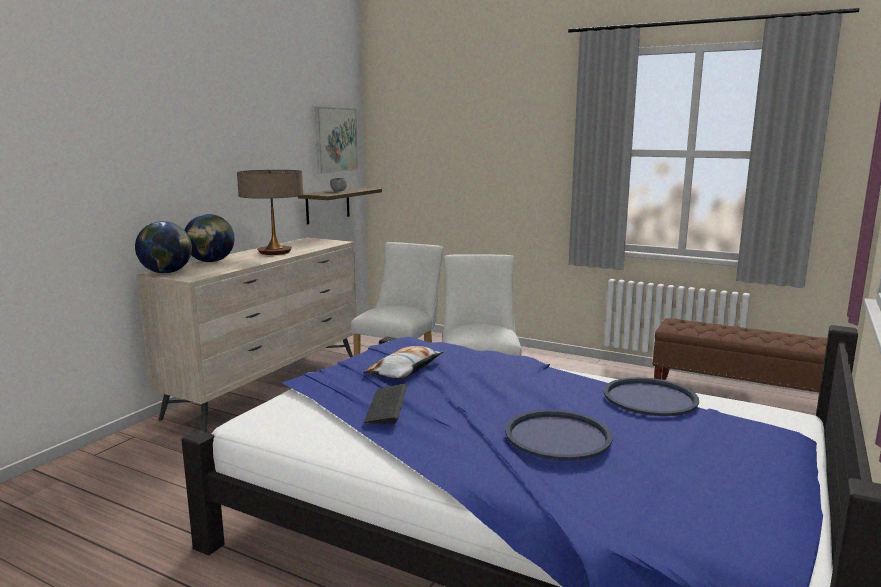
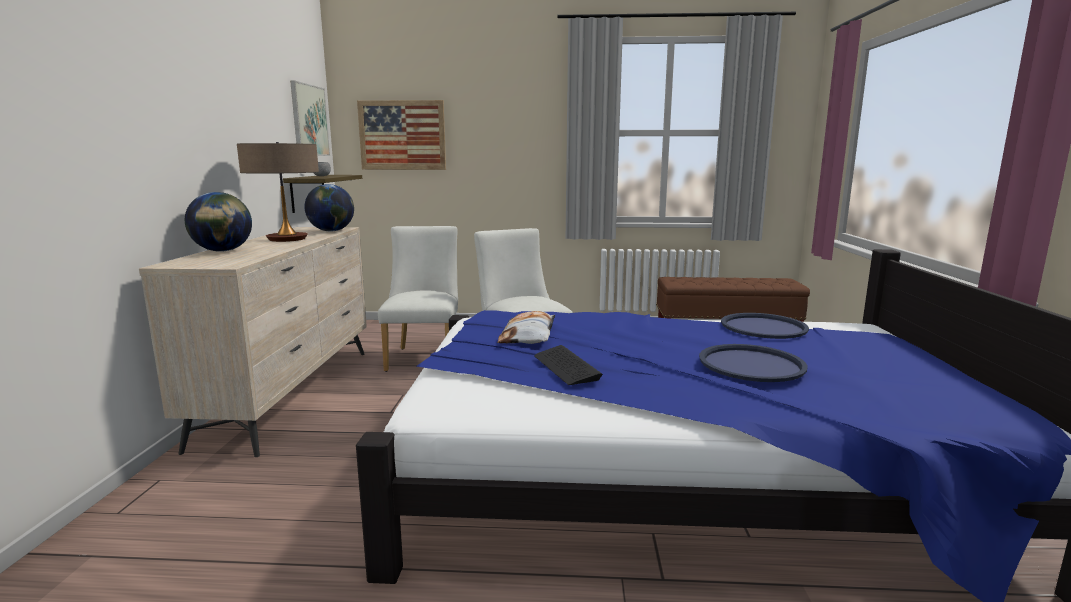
camera: 25 degrees left, 0 degrees up
globe [135,221,192,273] -> globe moved to [304,184,354,232]
none -> picture [357,100,446,170]

